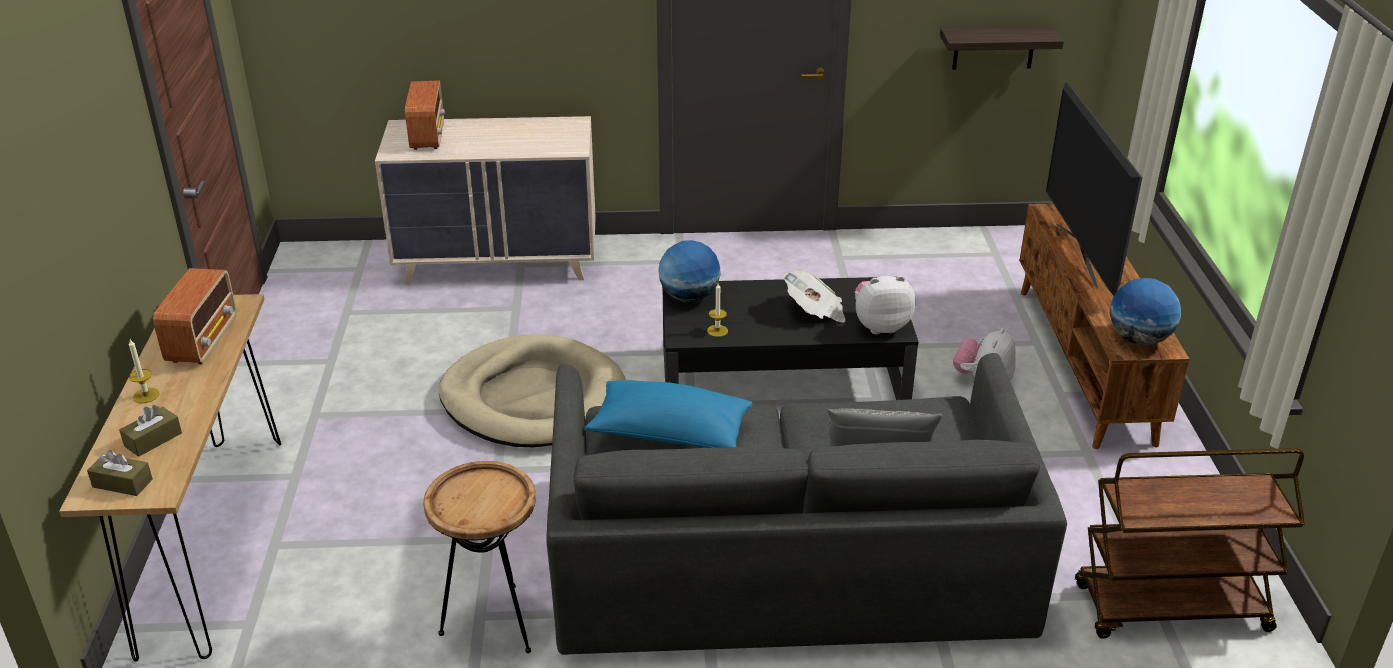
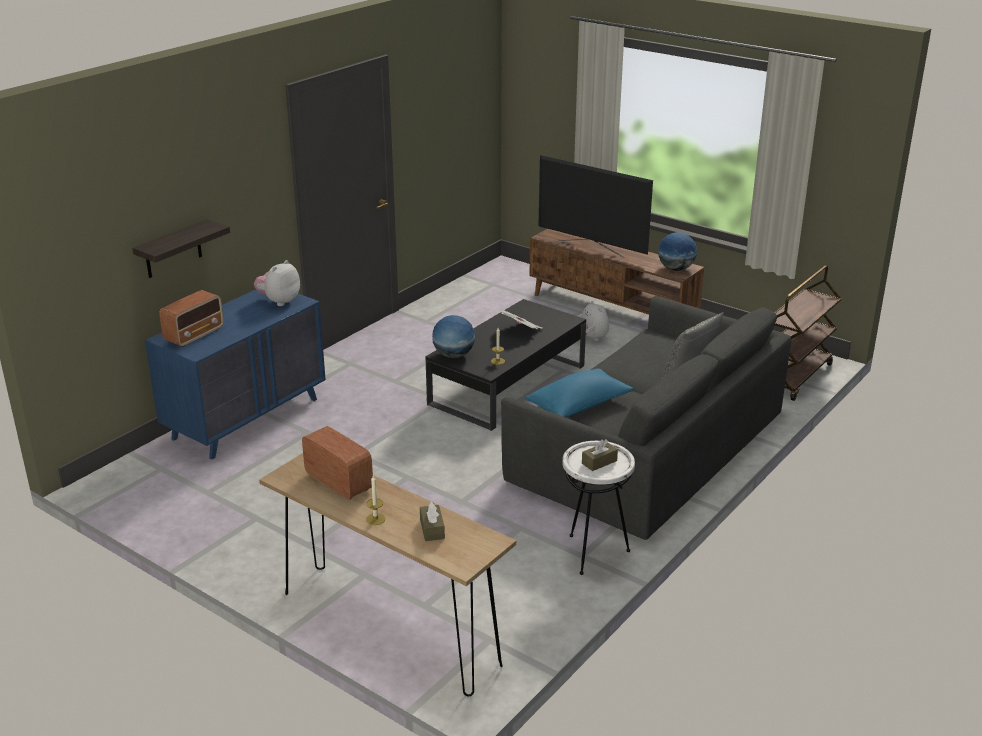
camera: 50 degrees left, 5 degrees down
brown tissue box [87,450,153,496] -> brown tissue box moved to [582,439,618,471]
beige dresser [375,116,596,285] -> blue dresser [145,290,326,460]
radio [405,81,445,150] -> radio turned 90 degrees clockwise [160,290,224,347]
brown side table [423,461,536,653] -> white side table [562,441,635,575]
beige dog bed [439,334,626,447] -> none
plush toy [855,276,916,334] -> plush toy moved to [254,260,300,306]
shelf [940,26,1064,70] -> shelf moved to [132,219,230,278]

